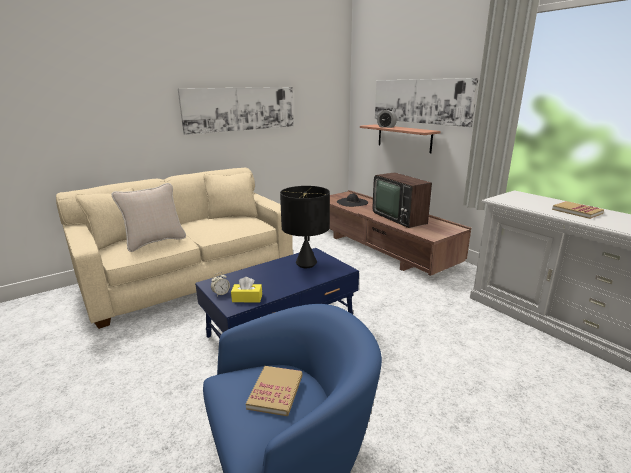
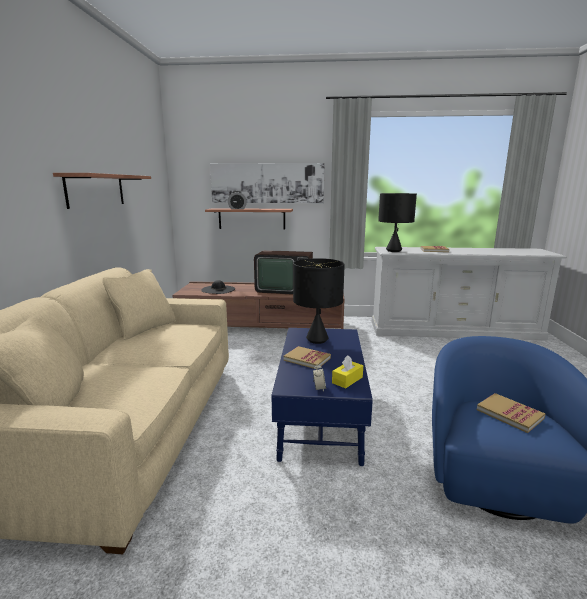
camera: 50 degrees left, 5 degrees down
beige pillow [111,183,186,252] -> none
picture [178,87,294,135] -> shelf [53,173,151,209]
none -> book [284,346,331,369]
none -> black table lamp [378,193,417,252]

